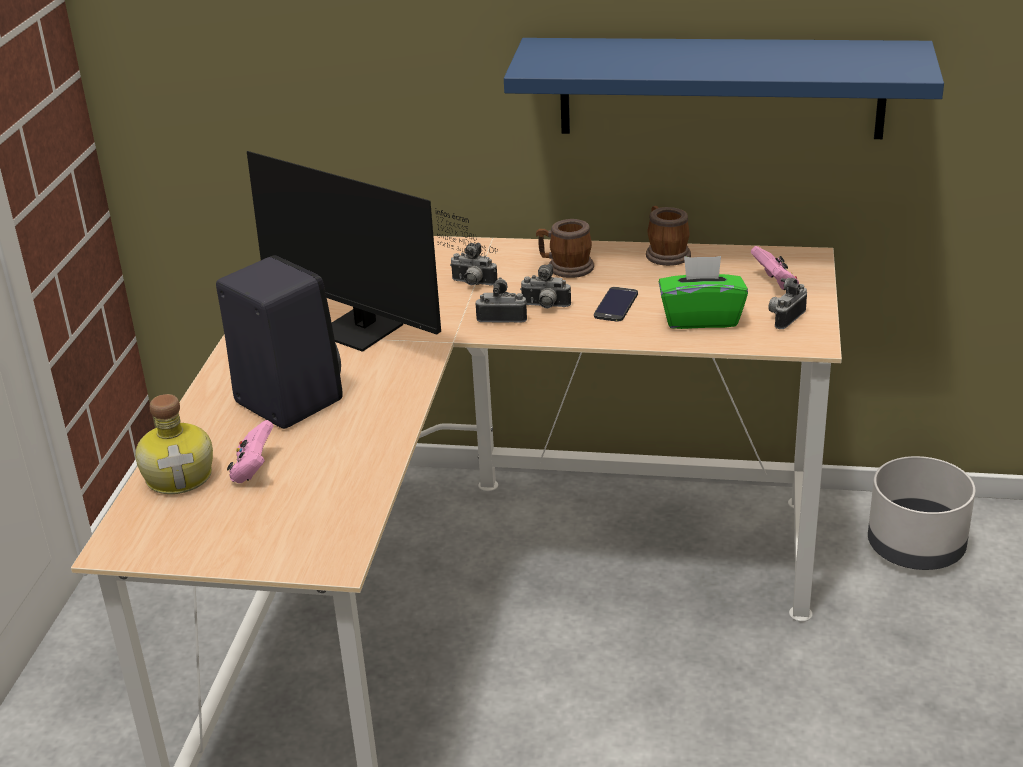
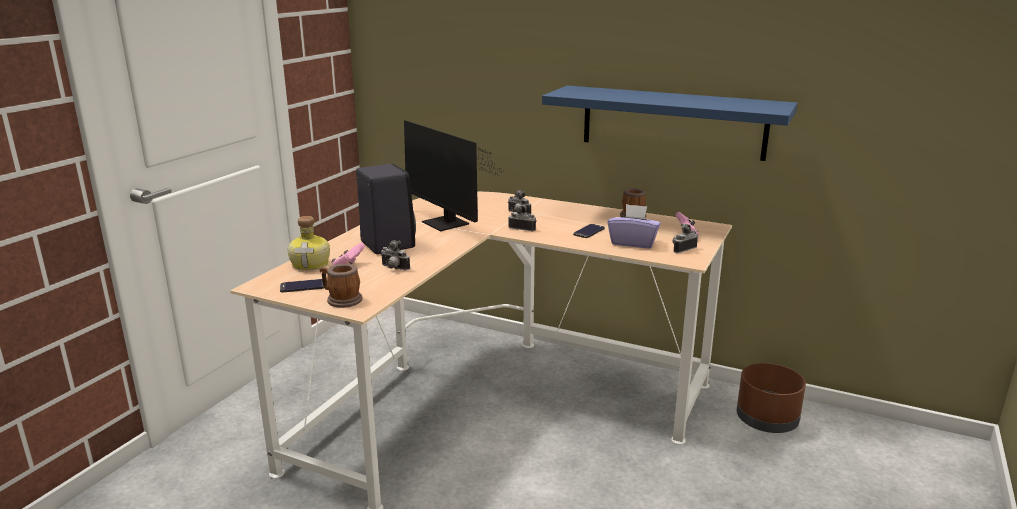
camera: 15 degrees right, 10 degrees down
camera [520,264,571,308] -> camera moved to [380,240,410,270]
mug [536,219,594,278] -> mug moved to [320,264,362,308]
green tissue box [659,256,748,329] -> purple tissue box [608,204,661,249]
grey planter [868,456,975,570] -> brown planter [737,363,806,433]
none -> phone [280,279,324,292]

